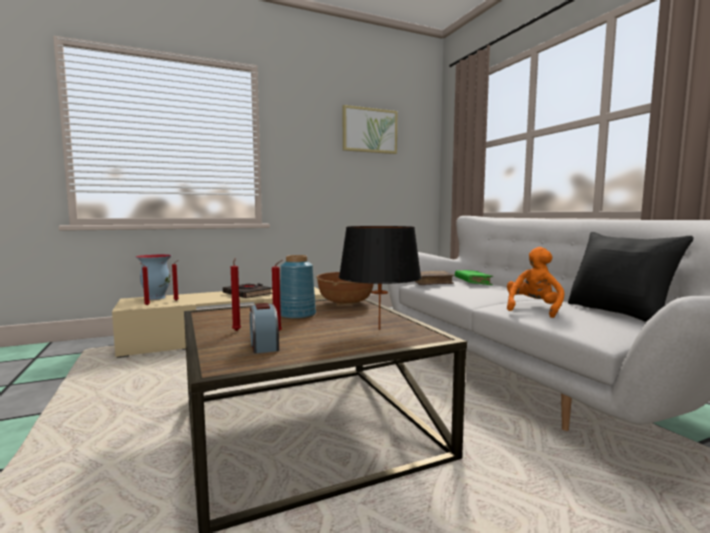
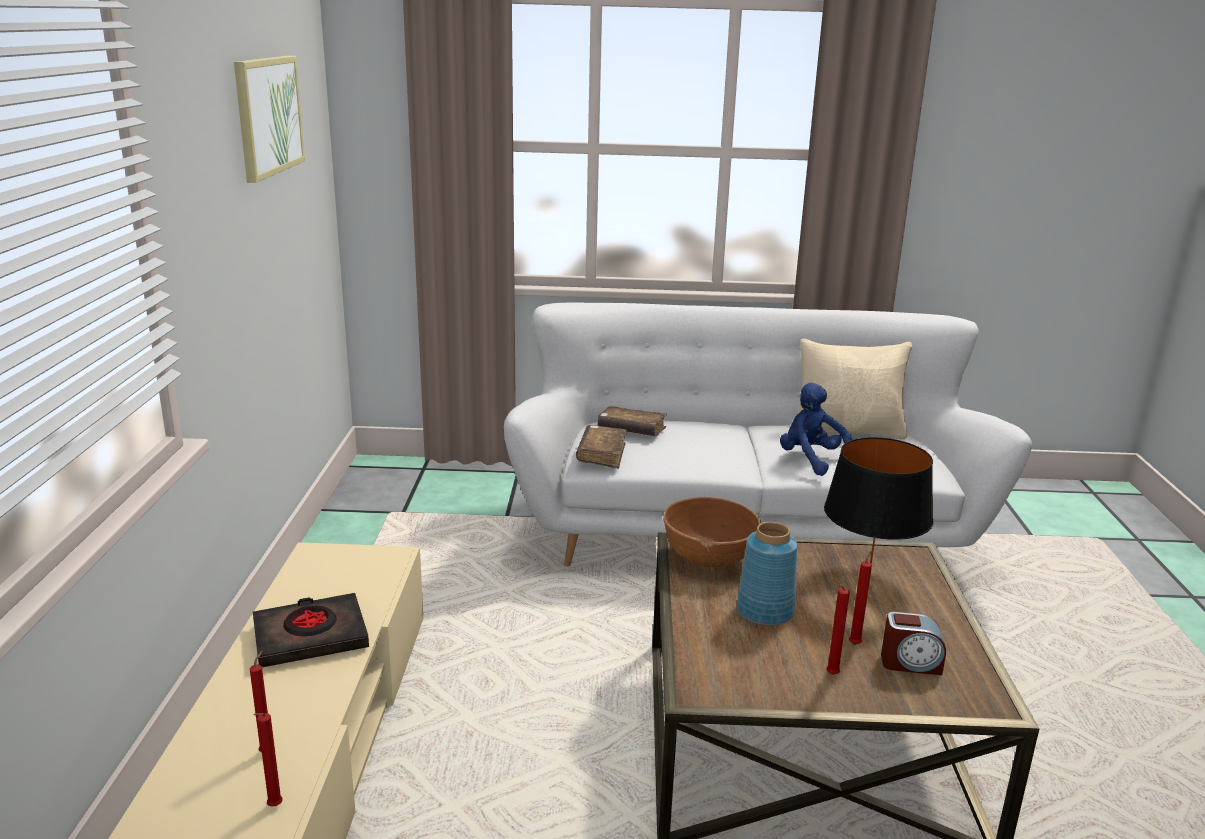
camera: 65 degrees left, 15 degrees up
vase [136,254,172,300] -> none
green book [455,270,493,285] -> brown book [598,406,667,436]
orange plush toy [507,247,564,318] -> blue plush toy [780,383,853,476]
black pillow [568,232,694,322] -> beige pillow [799,339,912,440]

